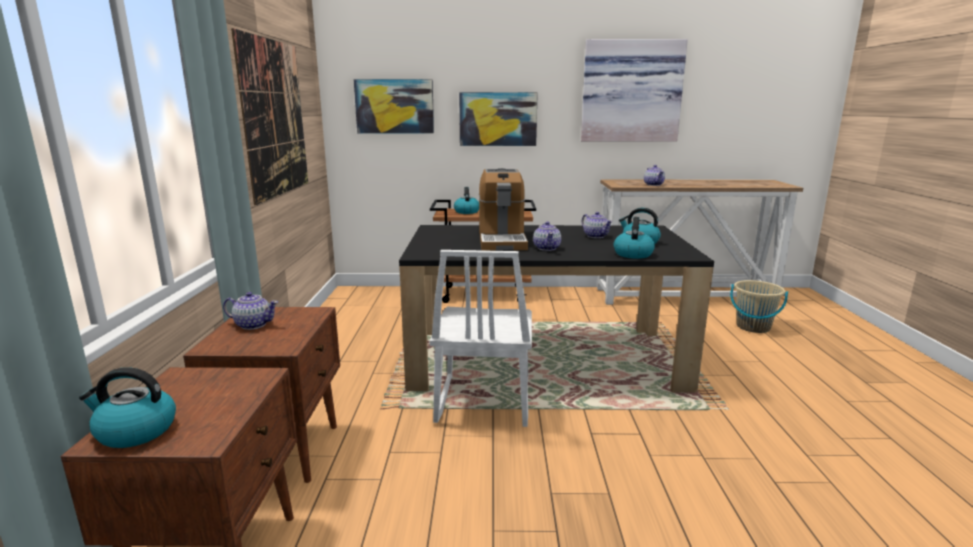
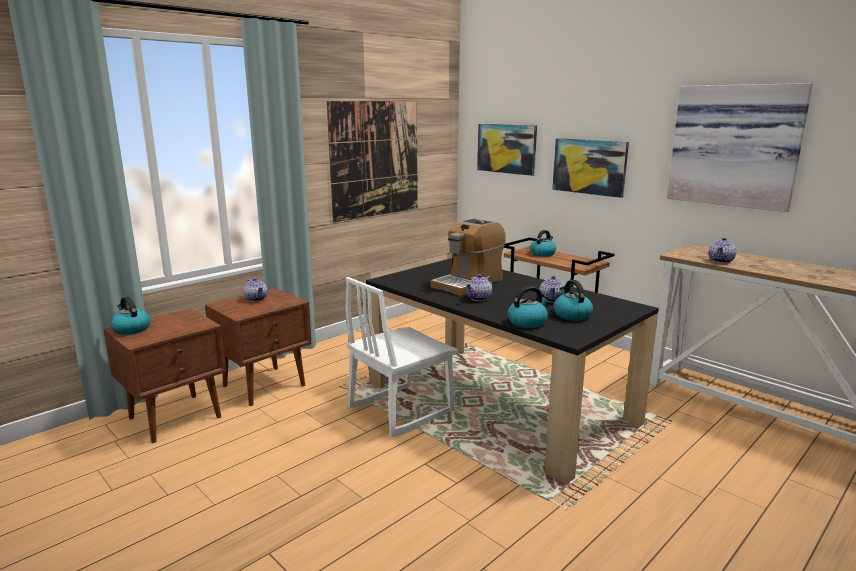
camera: 45 degrees right, 0 degrees up
beige bucket [730,280,788,333] -> none

